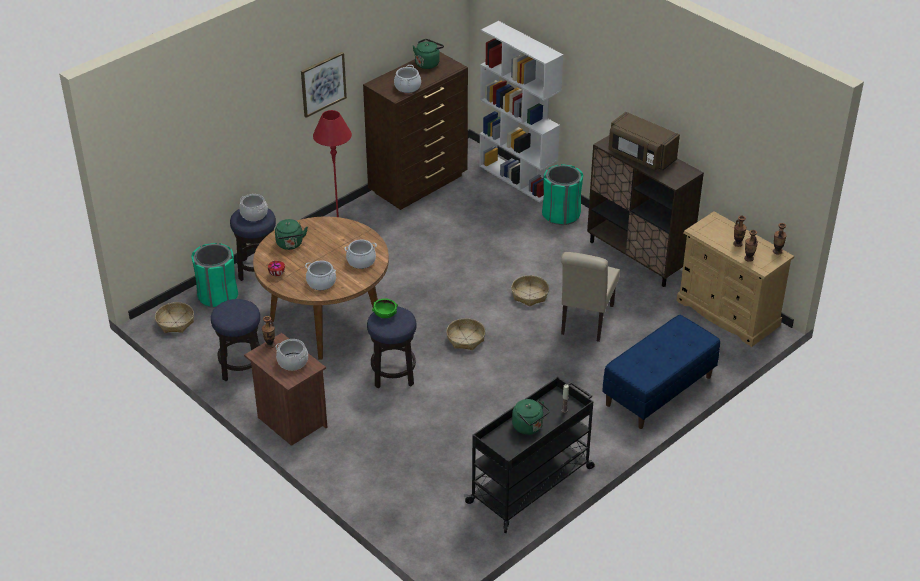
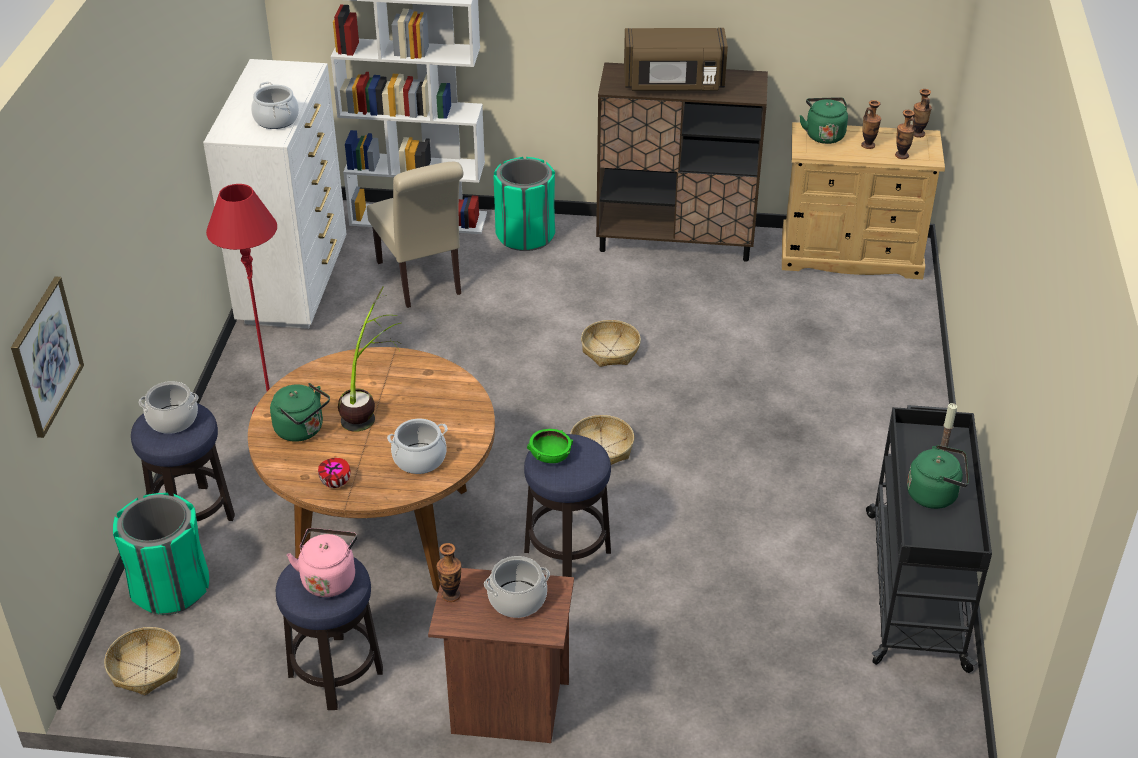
camera: 40 degrees left, 0 degrees up
picture [301,52,347,118] -> picture moved to [11,277,84,438]
cooking pot [344,240,377,269] -> none
brown dresser [363,52,468,210] -> white dresser [203,59,347,329]
green kettle [413,39,444,69] -> green kettle moved to [799,97,848,144]
beige chair [561,252,620,342] -> beige chair moved to [367,162,463,308]
blue bench [602,315,720,429] -> none
none -> pink kettle [287,528,357,597]
none -> potted plant [338,286,400,432]

